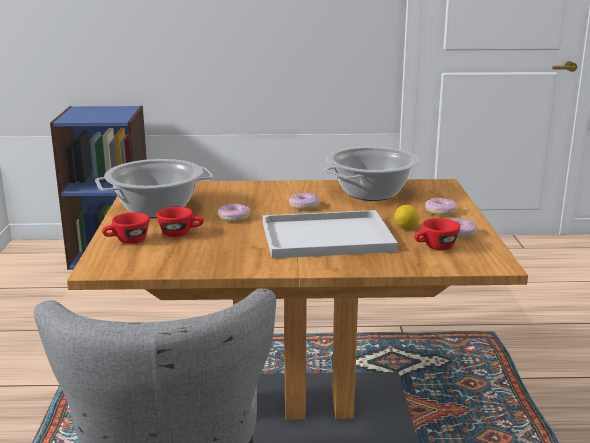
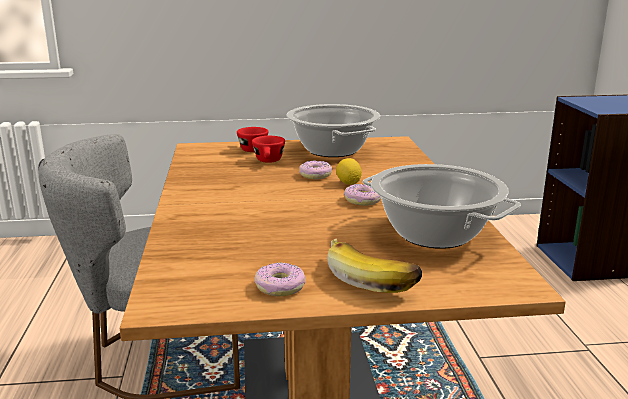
camera: 85 degrees right, 0 degrees up
white tray [263,210,398,259] -> none
lemon [394,205,420,229] -> lemon moved to [336,158,362,185]
red cup [414,218,460,250] -> none
donut [425,198,457,216] -> banana [327,238,422,293]

